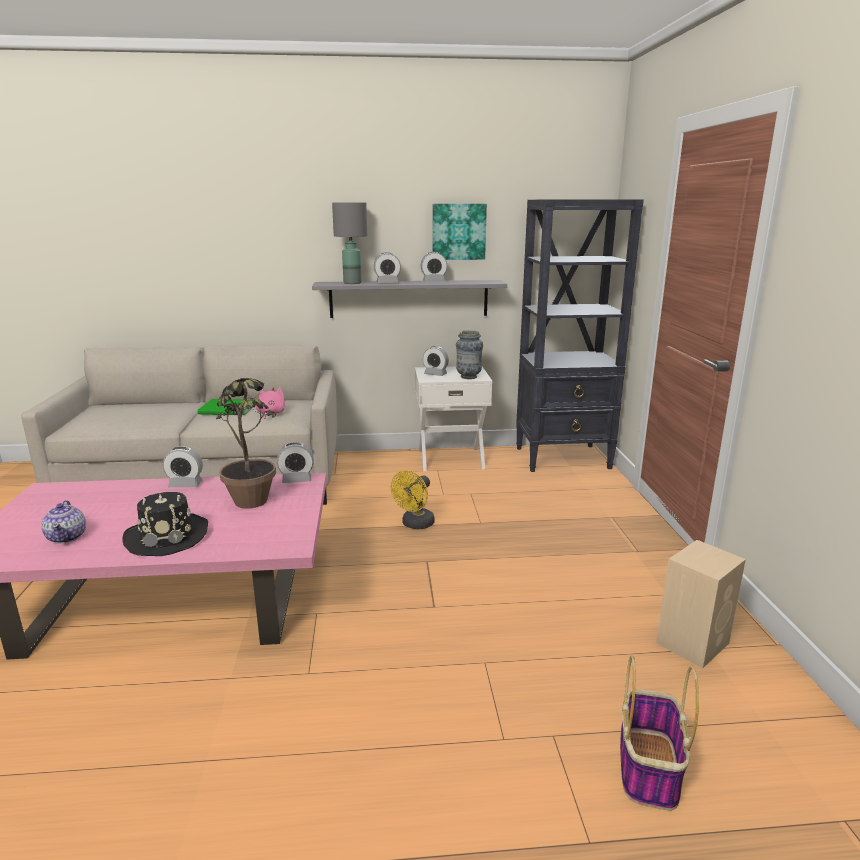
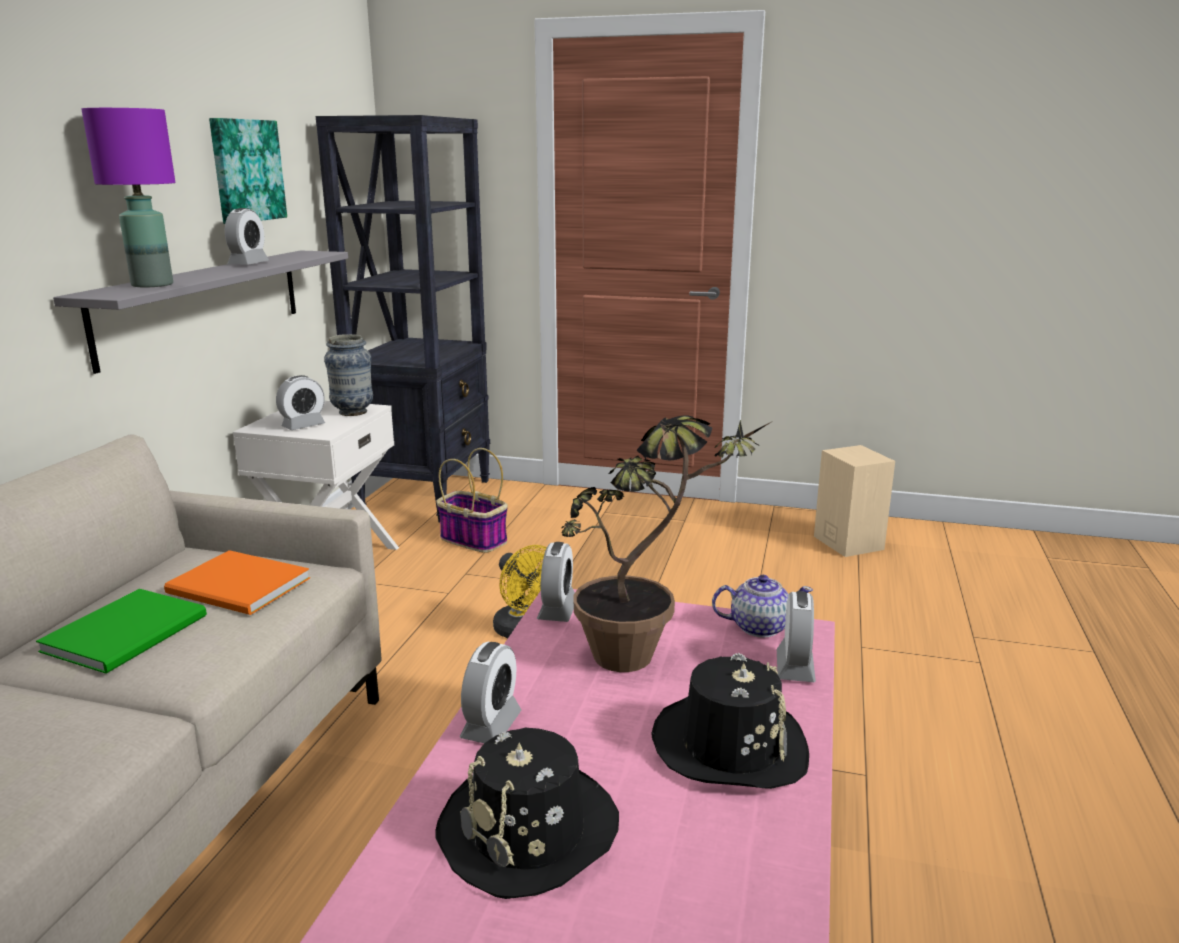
camera: 70 degrees left, 0 degrees up
teapot [41,500,86,544] -> teapot moved to [712,575,813,637]
pink plush toy [255,387,285,419] -> orange book [164,550,310,615]
grey table lamp [332,203,367,284] -> purple table lamp [81,108,175,287]
alarm clock [374,252,401,283] -> alarm clock moved to [777,591,816,682]
basket [620,655,699,811] -> basket moved to [436,448,508,553]
none -> black hat [435,728,619,899]

